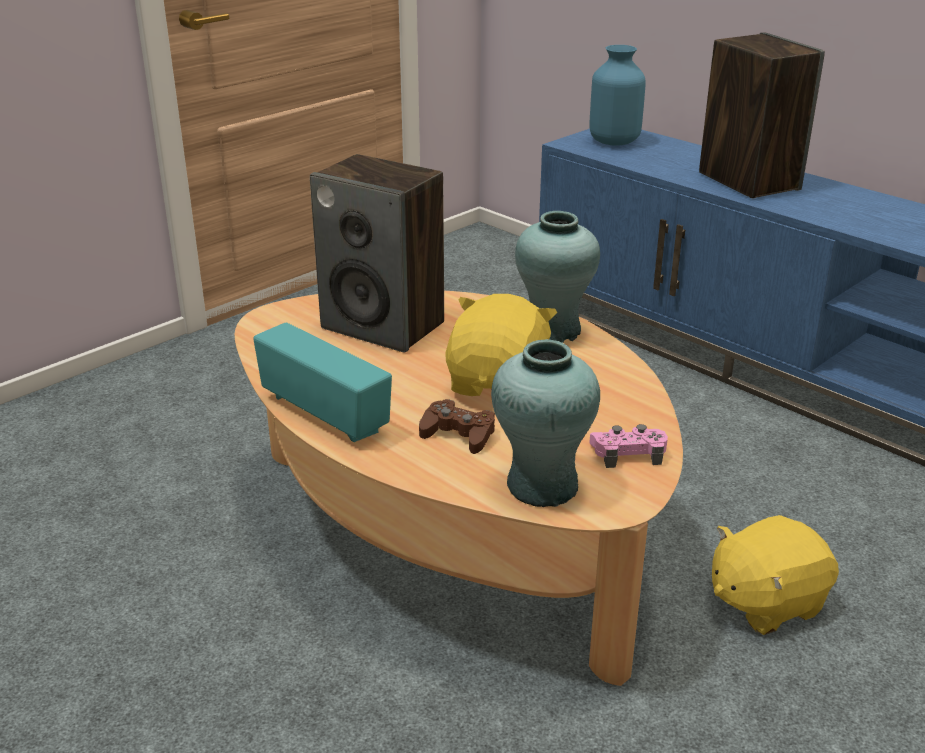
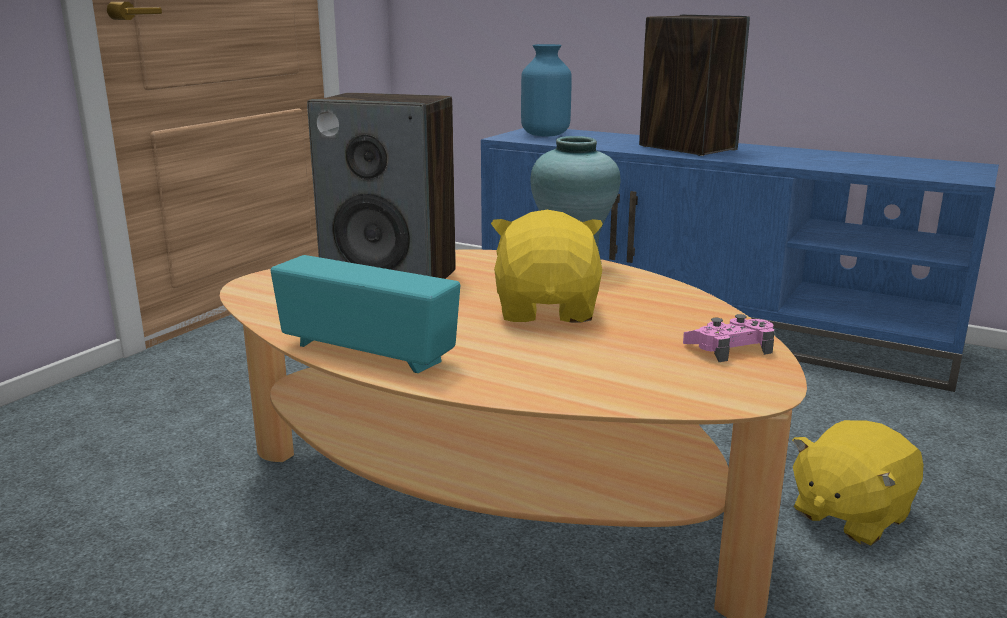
camera: 15 degrees left, 10 degrees down
brown game controller [419,399,495,454] -> none
turquoise vase [491,339,600,507] -> none

